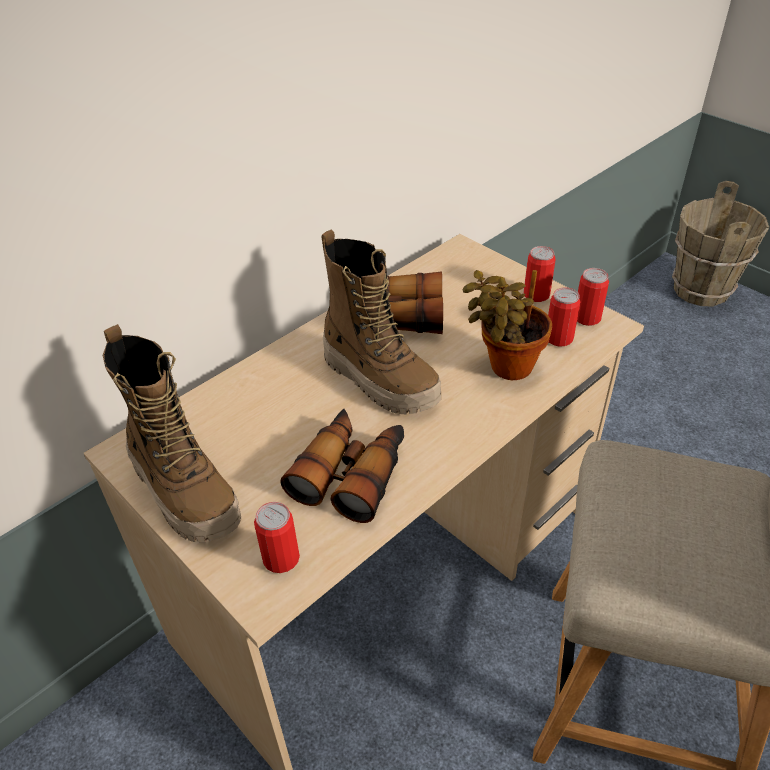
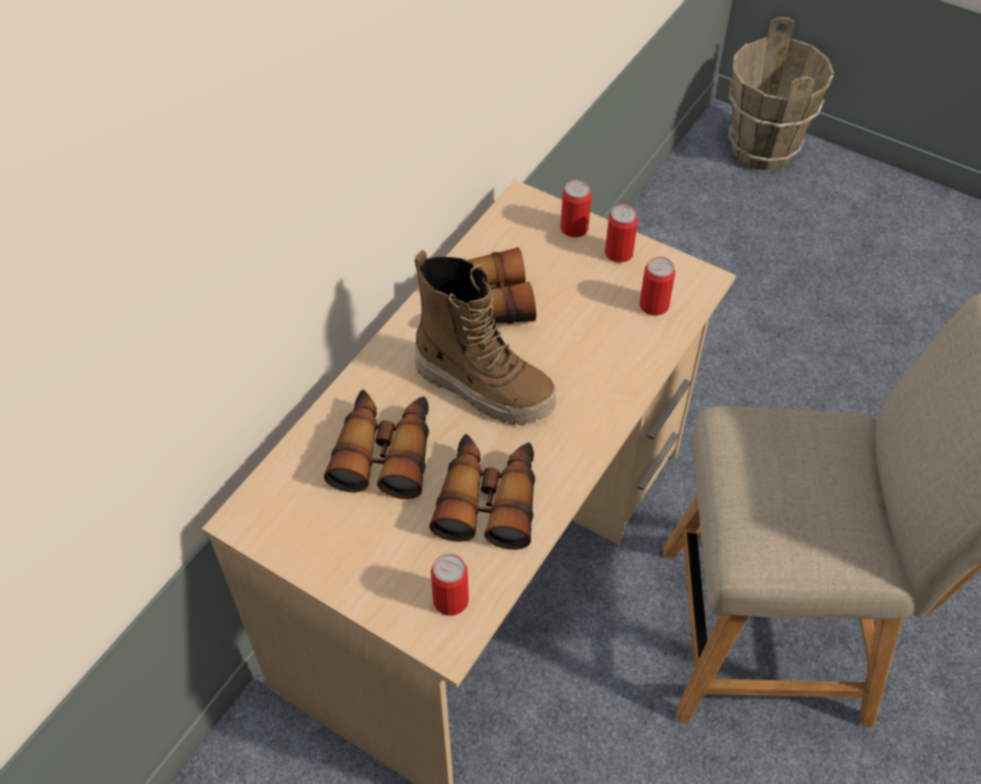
camera: 15 degrees left, 10 degrees up
boot [102,324,241,542] -> none
potted plant [463,270,552,380] -> none
can [577,268,609,326] -> can moved to [560,180,592,237]
none -> binoculars [324,389,429,499]

